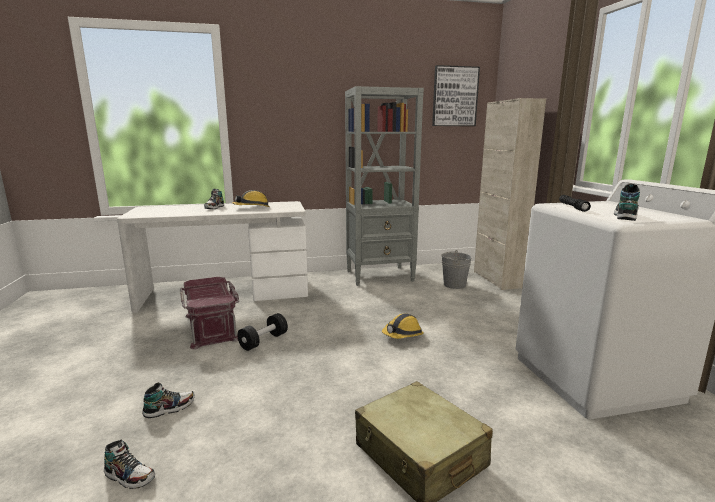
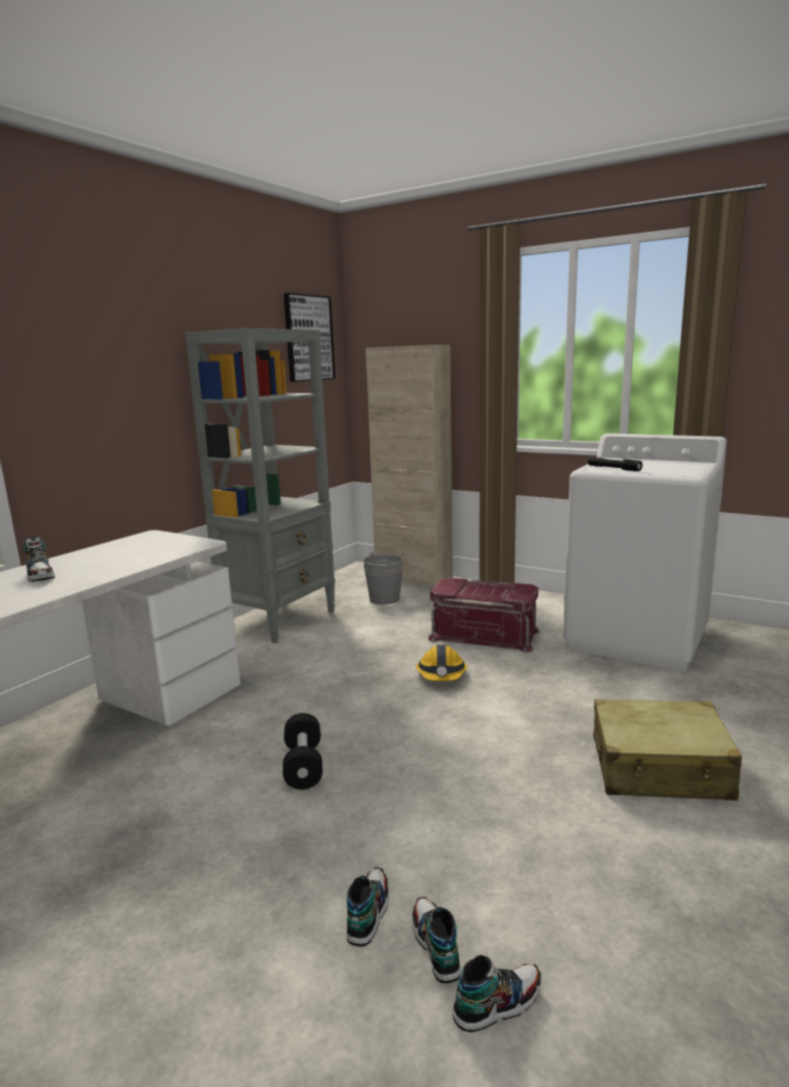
camera: 45 degrees left, 0 degrees up
red storage box [180,277,239,350] -> red storage box moved to [428,578,540,653]
hard hat [232,190,270,207] -> none
shoe [614,184,640,221] -> shoe moved to [412,897,461,983]

